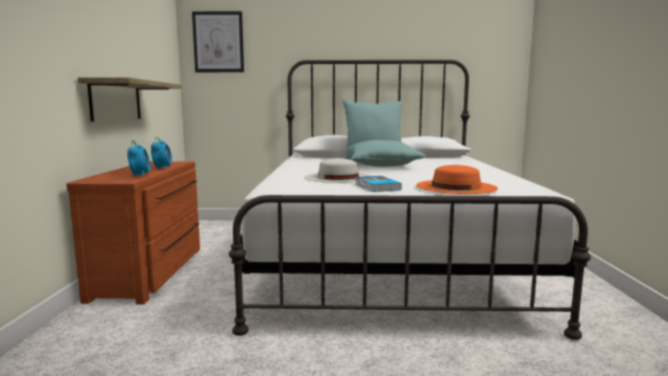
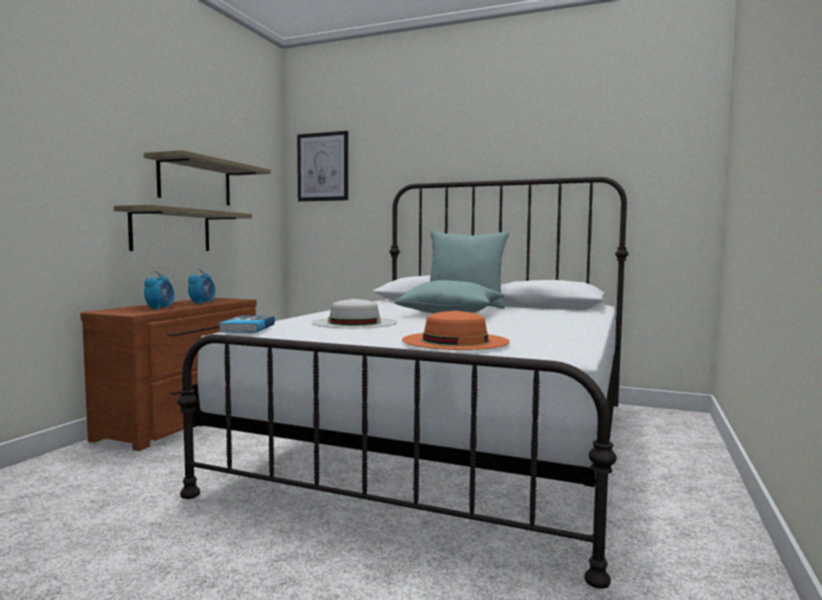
camera: 20 degrees right, 5 degrees down
book [355,176,402,192] -> book moved to [219,316,275,333]
none -> shelf [144,150,271,206]

